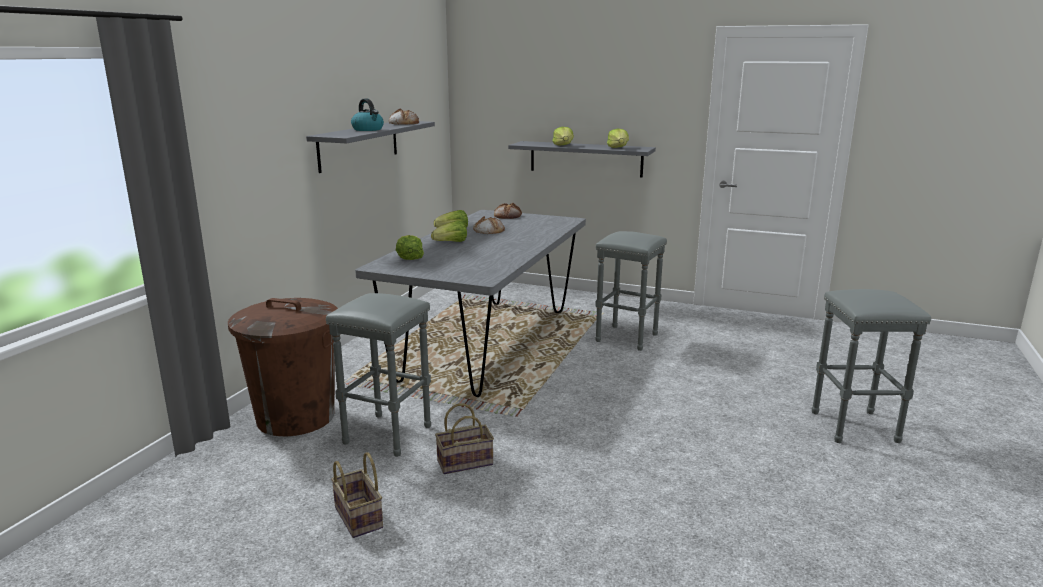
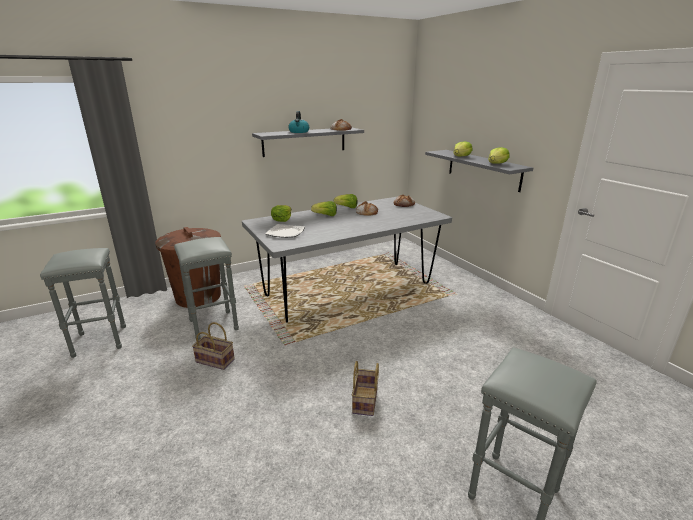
camera: 40 degrees right, 5 degrees up
basket [331,452,383,538] -> basket moved to [352,361,379,416]
grey stool [595,231,667,351] -> grey stool moved to [40,248,126,358]
none -> plate [265,224,305,238]

